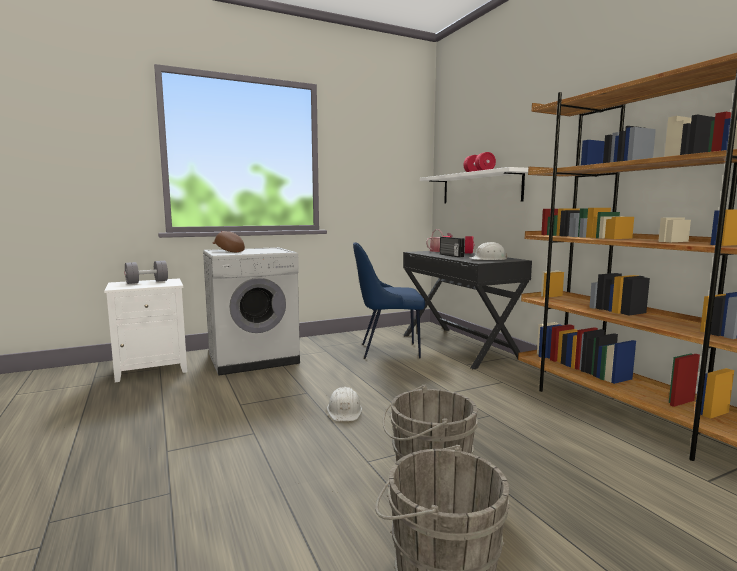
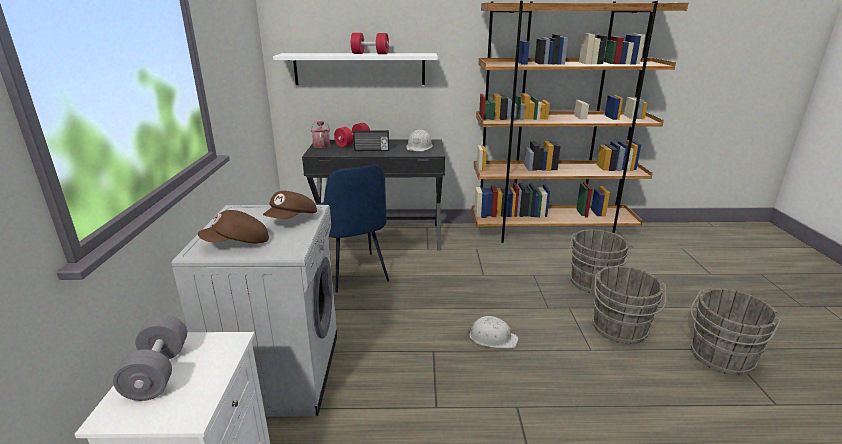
camera: 65 degrees left, 15 degrees up
blue chair [353,242,425,359] -> blue chair turned 45 degrees counterclockwise [316,164,389,293]
none -> brown cap [263,191,317,219]
none -> grey bucket [570,229,631,294]

